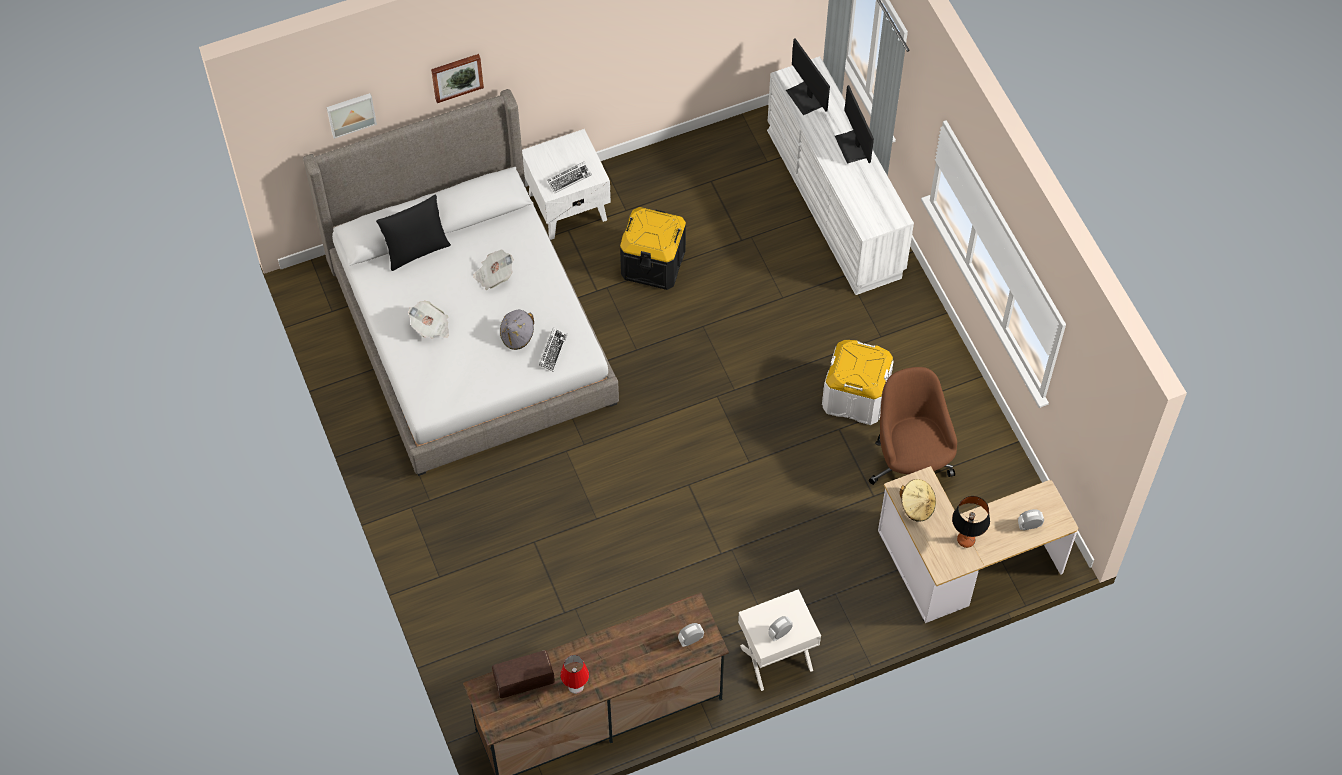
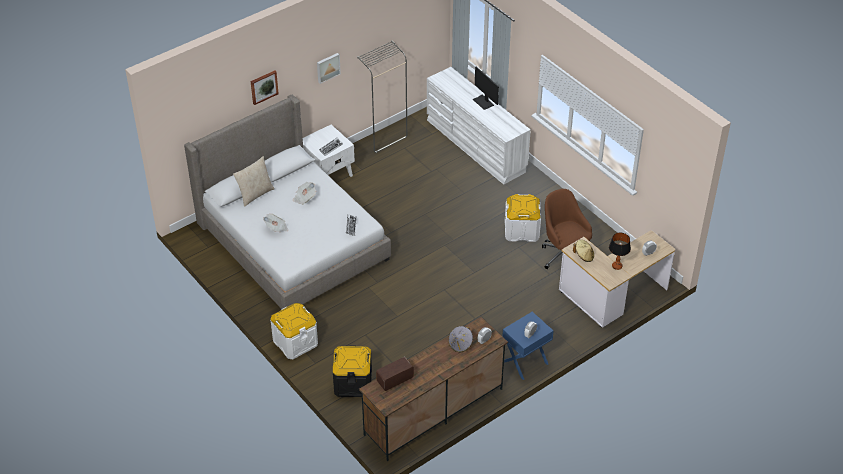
camera: 15 degrees left, 15 degrees down
picture [326,93,377,139] -> picture moved to [317,53,341,84]
black pillow [376,194,451,271] -> beige pillow [233,156,275,207]
grey hat [500,310,534,350] -> grey hat moved to [448,326,473,352]
red table lamp [560,655,589,694] -> none
black storage box [620,207,686,290] -> black storage box moved to [333,346,372,397]
white nightstand [738,589,821,691] -> blue nightstand [502,312,554,380]
monitor [786,38,830,115] -> none
none -> white storage box [270,303,318,359]
none -> grey clothes rack [357,40,407,153]

